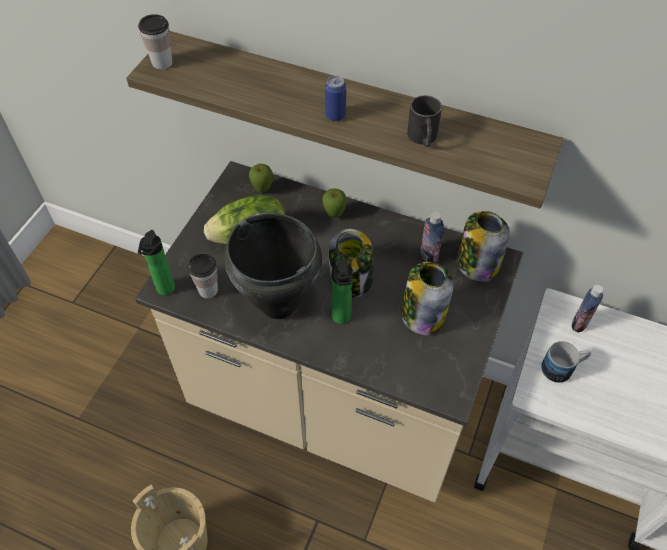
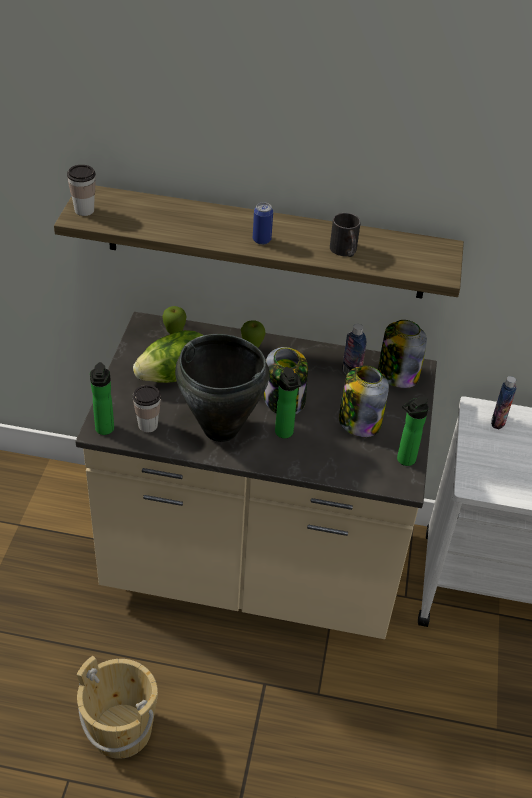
camera: 15 degrees left, 10 degrees down
mug [541,341,591,383] -> none
none -> bottle [397,396,429,466]

